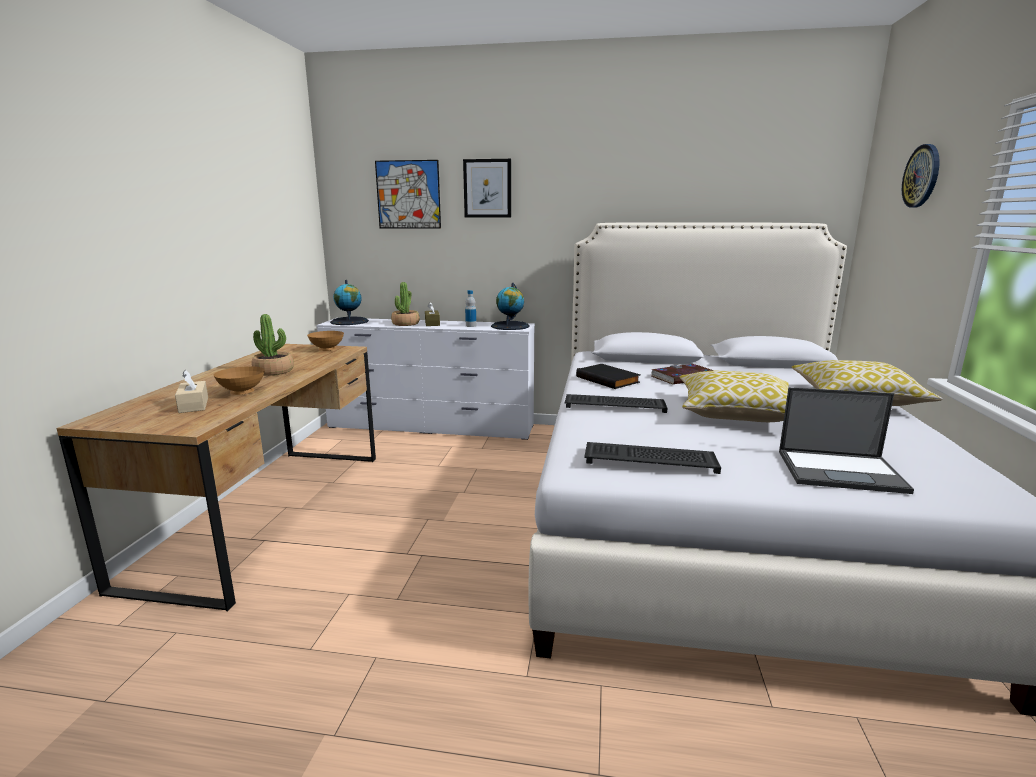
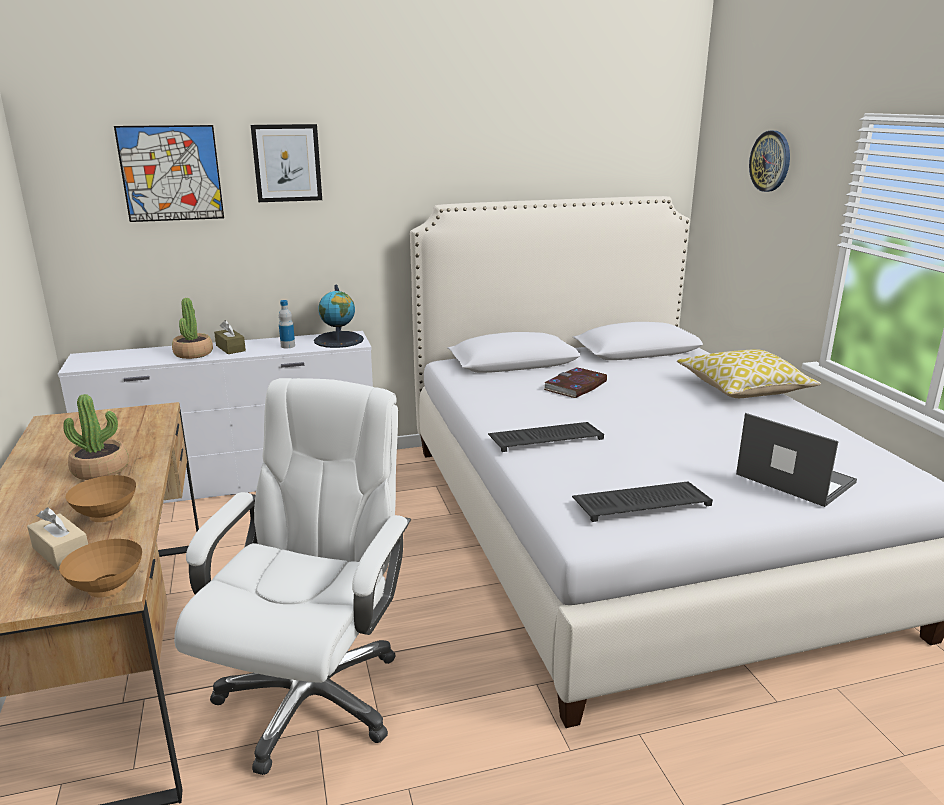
camera: 25 degrees left, 5 degrees up
brown bowl [307,331,344,351] -> brown bowl moved to [59,539,142,597]
globe [330,280,369,325] -> none
black book [576,364,641,389] -> none
pillow [680,371,789,422] -> none
laptop [779,387,914,494] -> laptop turned 120 degrees counterclockwise [736,413,857,507]
none -> white office chair [174,378,411,775]

